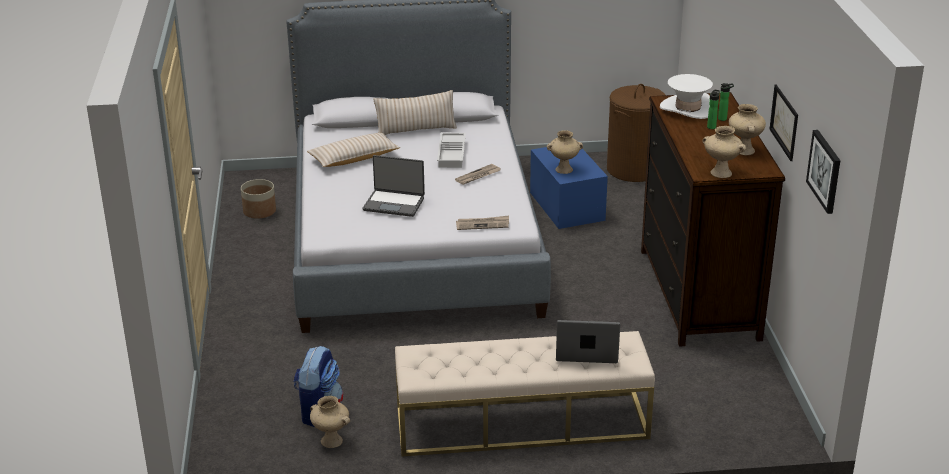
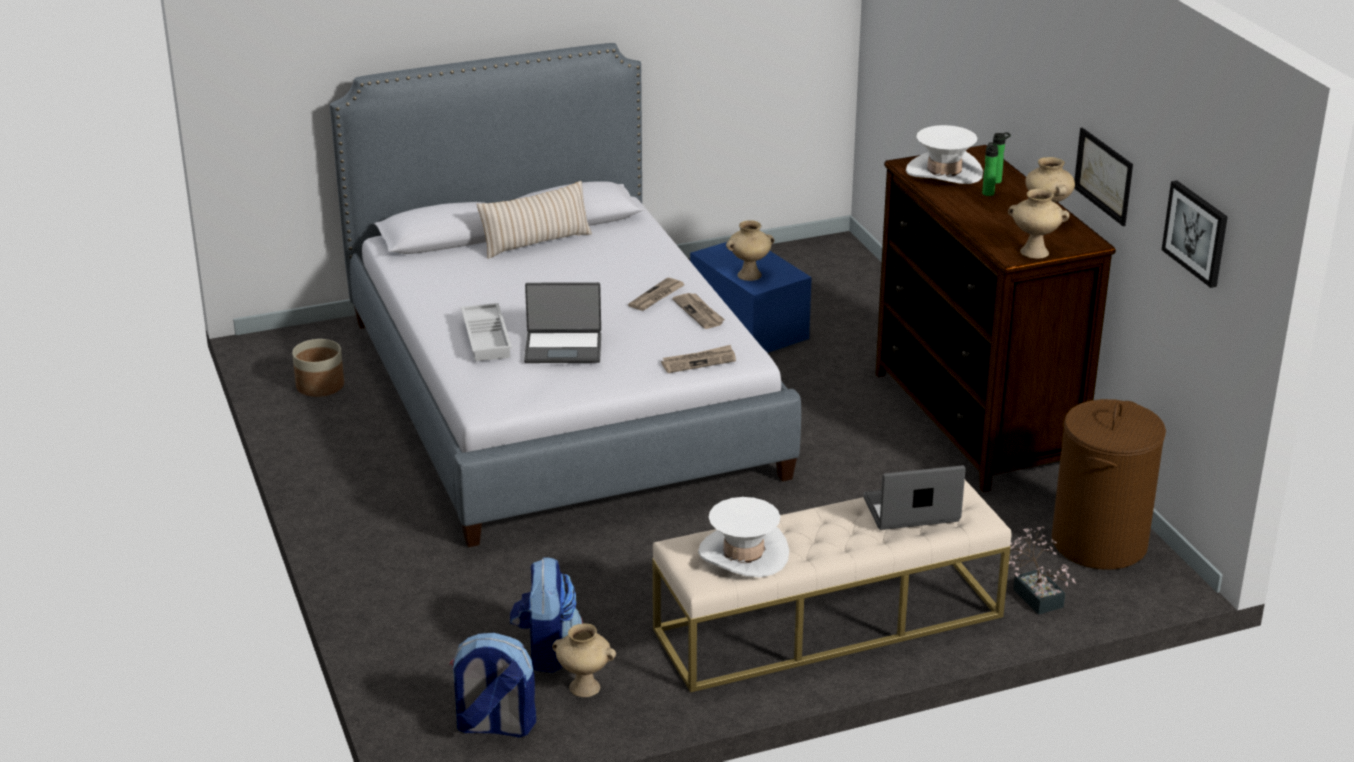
camera: 15 degrees left, 0 degrees up
beige pillow [307,133,400,167] -> none
white tray [437,133,466,168] -> white tray moved to [461,303,512,361]
brown laundry basket [607,84,665,182] -> brown laundry basket moved to [1052,399,1166,570]
none -> backpack [450,633,536,738]
none -> newspaper [672,293,725,329]
none -> white hat [698,497,789,577]
none -> potted plant [1009,526,1076,615]

